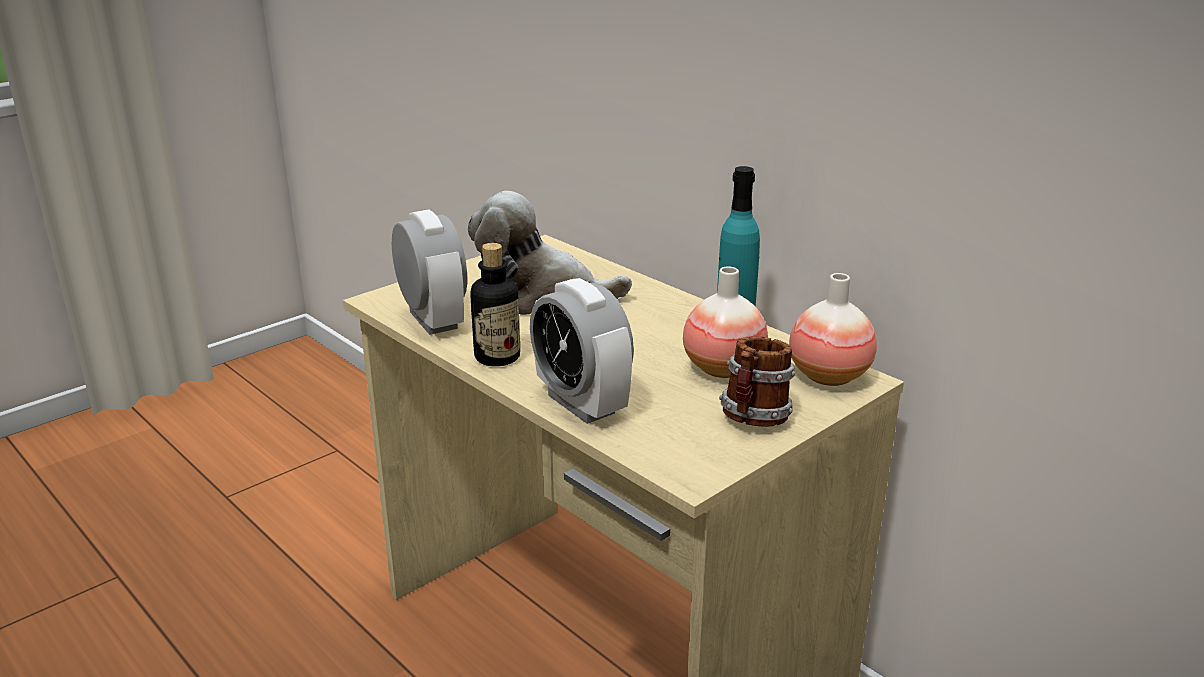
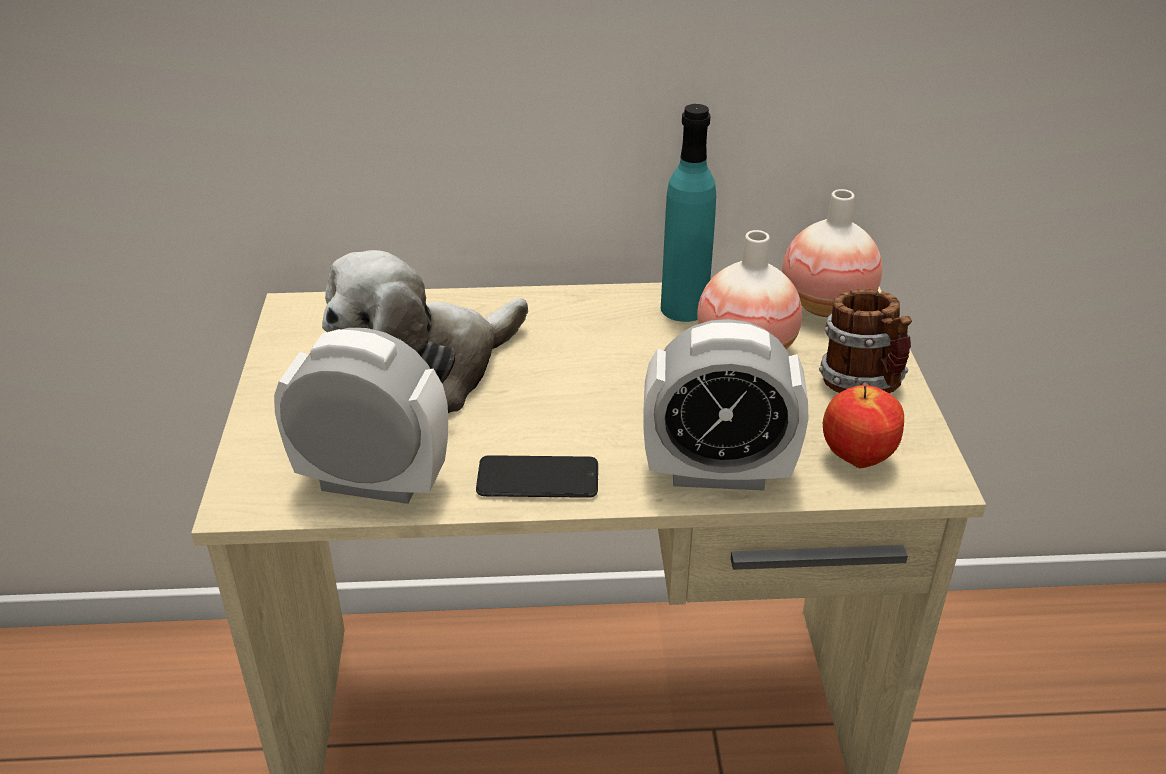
camera: 50 degrees left, 10 degrees up
bottle [470,243,520,366] -> phone [476,455,598,498]
none -> apple [823,385,904,468]

